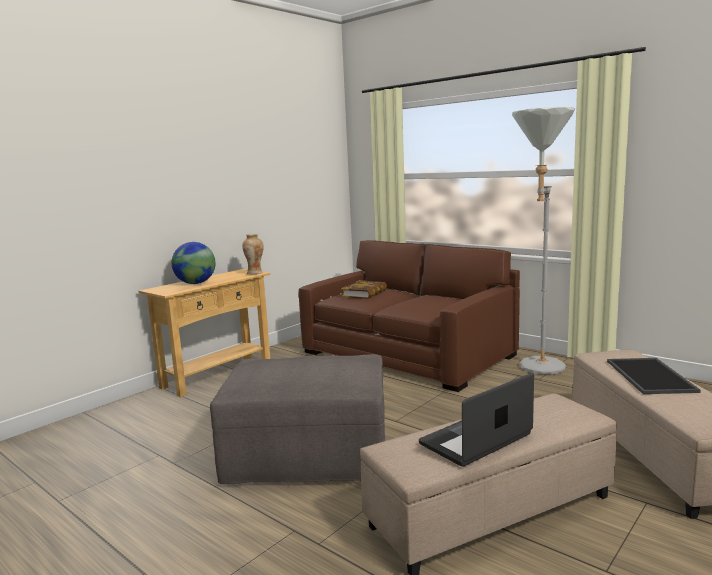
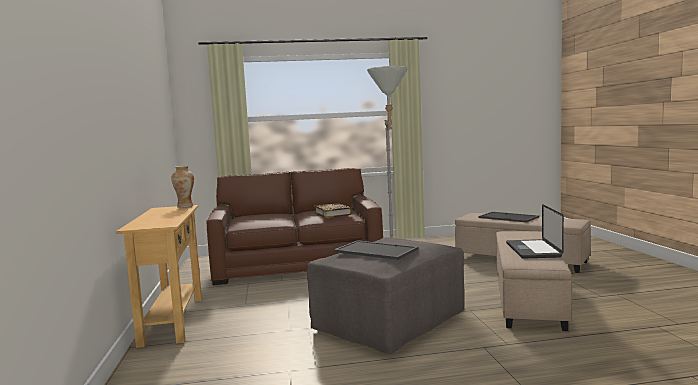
camera: 50 degrees left, 5 degrees down
globe [172,242,215,284] -> none
book [341,280,387,299] -> book moved to [314,203,352,218]
none -> tray [334,240,419,260]

